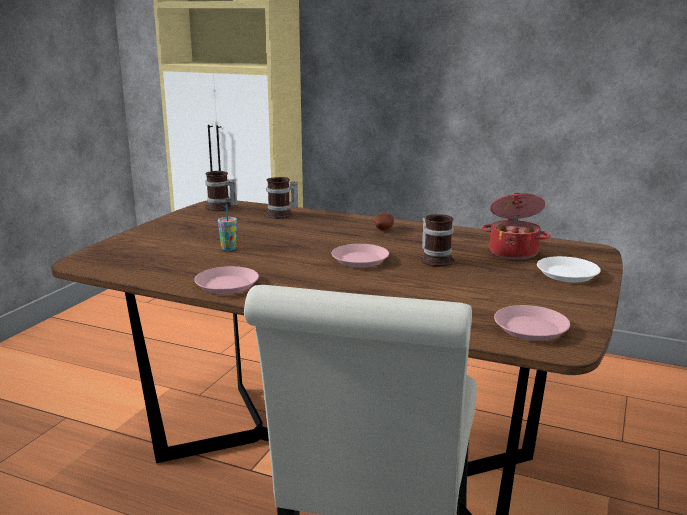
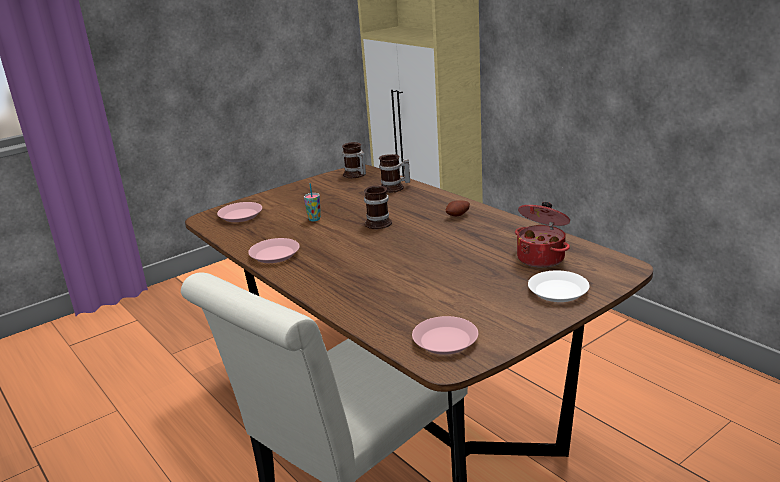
camera: 30 degrees right, 5 degrees up
pink plate [331,244,389,267] -> pink plate moved to [217,202,262,222]
mug [420,214,454,267] -> mug moved to [364,185,392,229]

